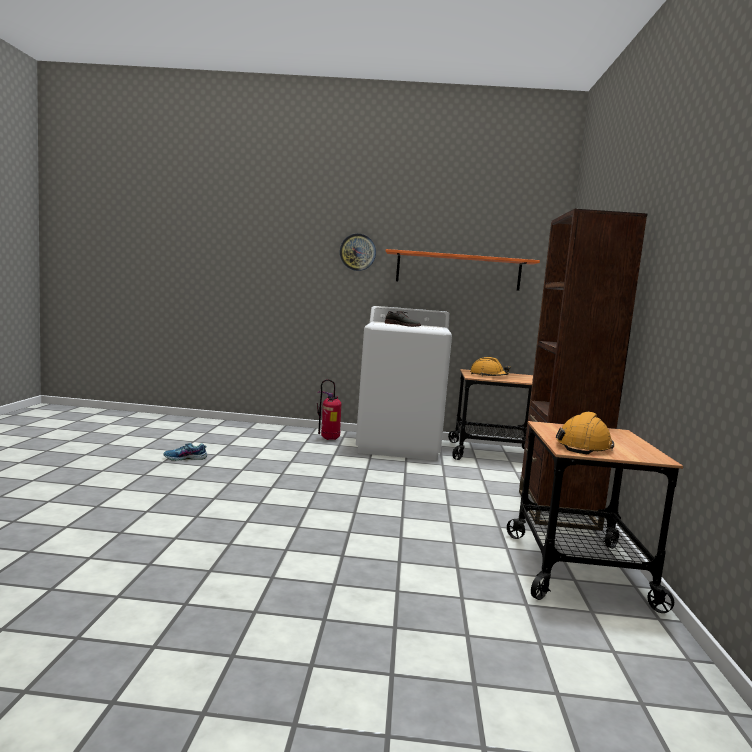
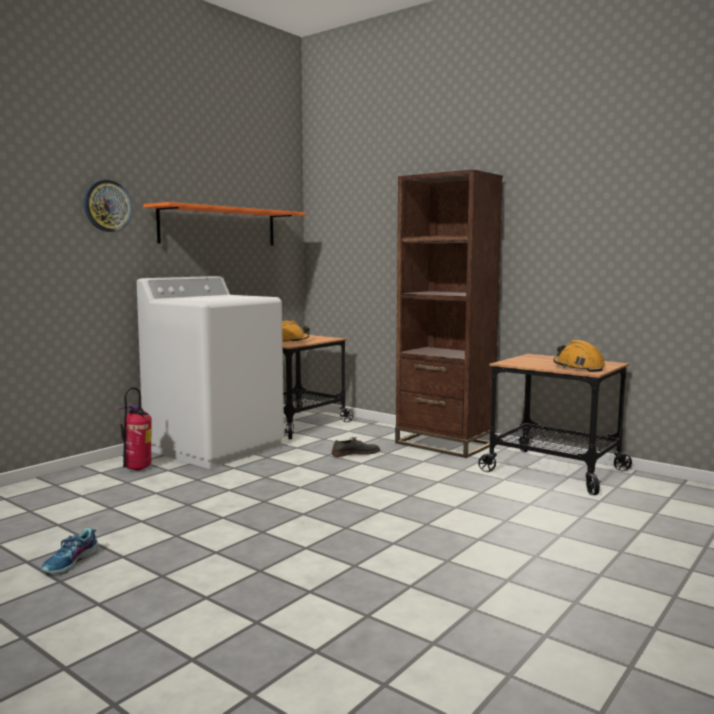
camera: 55 degrees left, 0 degrees up
grey shoe [385,311,421,327] -> grey shoe moved to [332,437,380,457]

